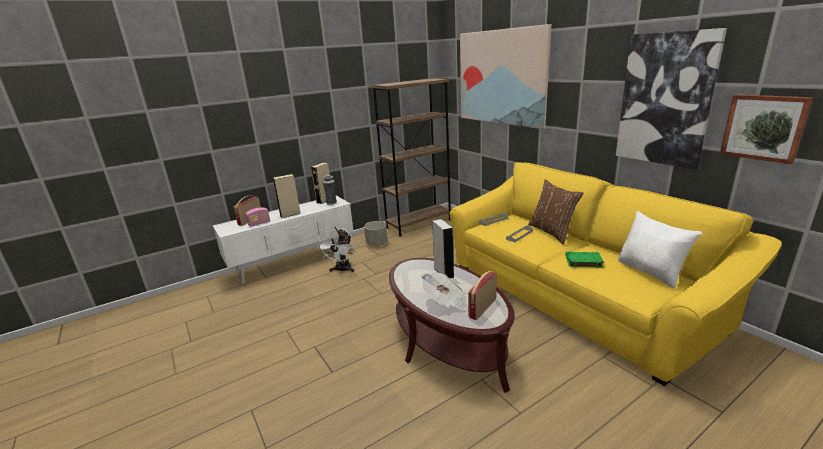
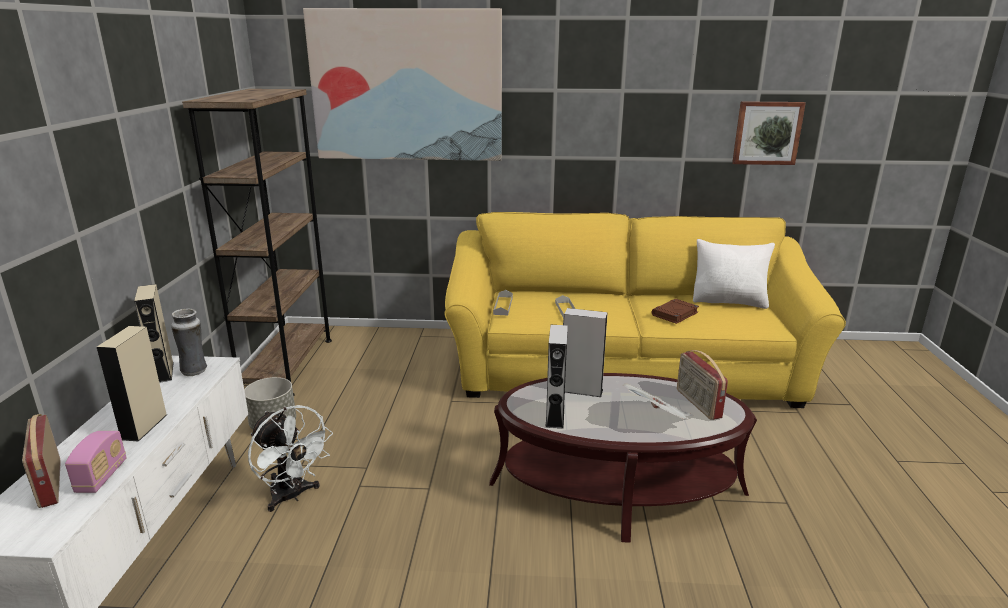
camera: 55 degrees left, 0 degrees up
brown pillow [528,179,584,245] -> none
green book [566,251,604,268] -> brown book [652,299,699,324]
picture [616,28,727,169] -> none
none -> grey speaker [545,325,568,429]

